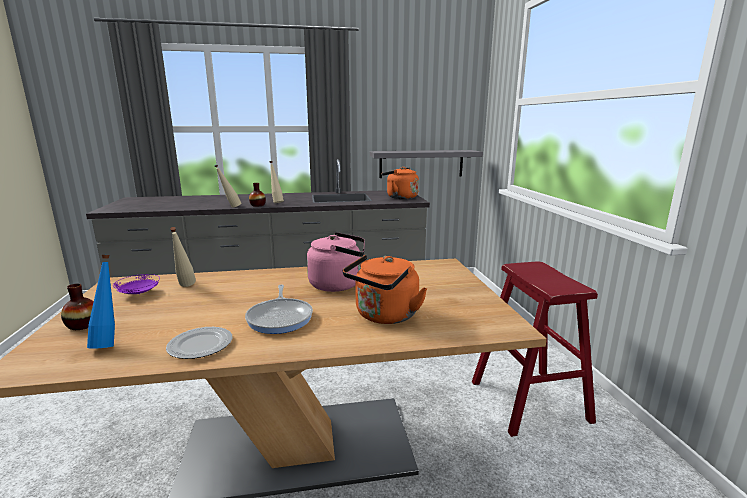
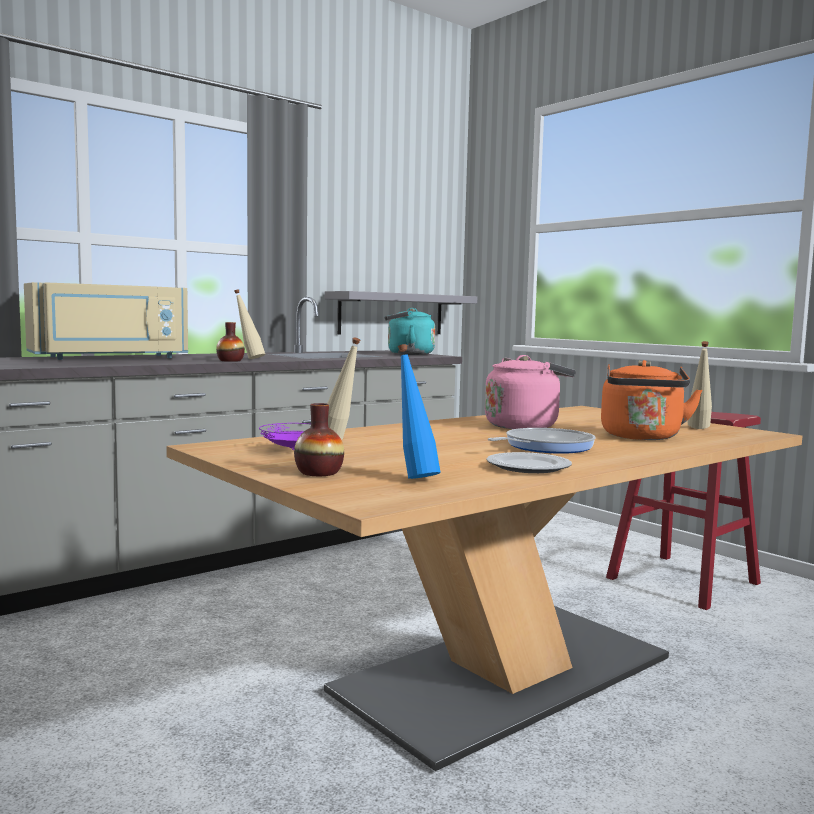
camera: 30 degrees left, 10 degrees down
beige bottle [214,165,241,207] -> beige bottle moved to [688,341,712,429]
frying pan [245,285,313,334] -> frying pan turned 90 degrees counterclockwise [488,428,596,454]
orange kettle [381,167,419,199] -> turquoise kettle [384,308,435,355]
none -> beige microwave [24,282,188,360]

